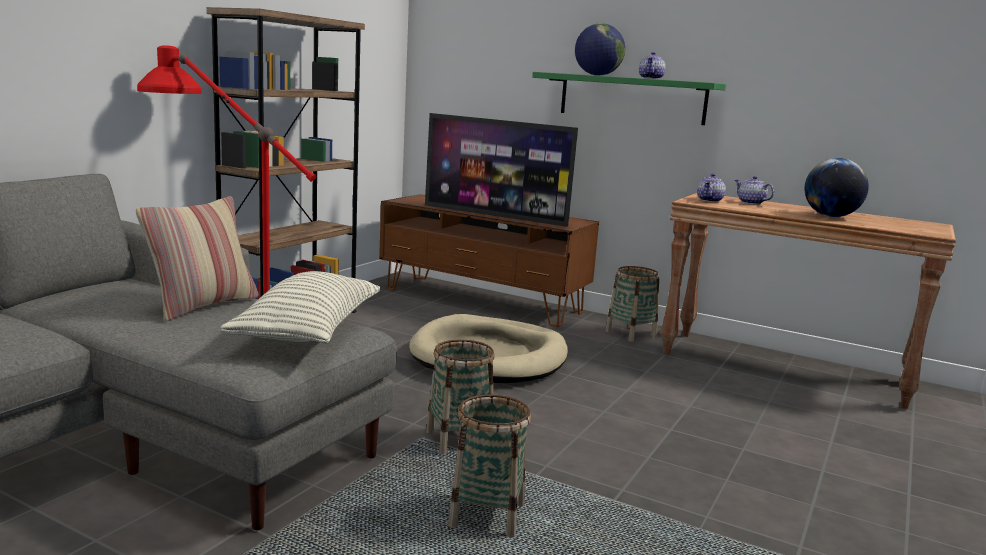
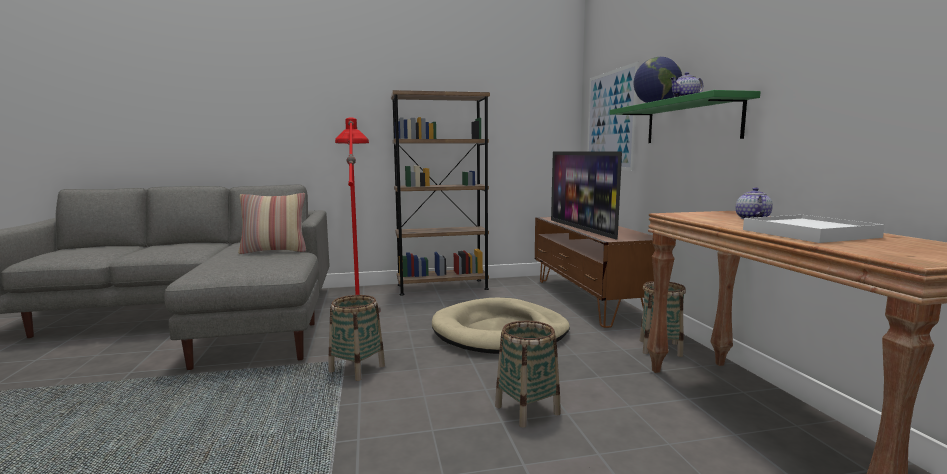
camera: 50 degrees right, 5 degrees down
pillow [221,271,380,344] -> none
basket [448,394,531,537] -> basket moved to [495,321,561,428]
teapot [697,173,726,202] -> none
globe [805,158,869,217] -> white tray [743,215,885,243]
none -> picture [587,62,639,171]

